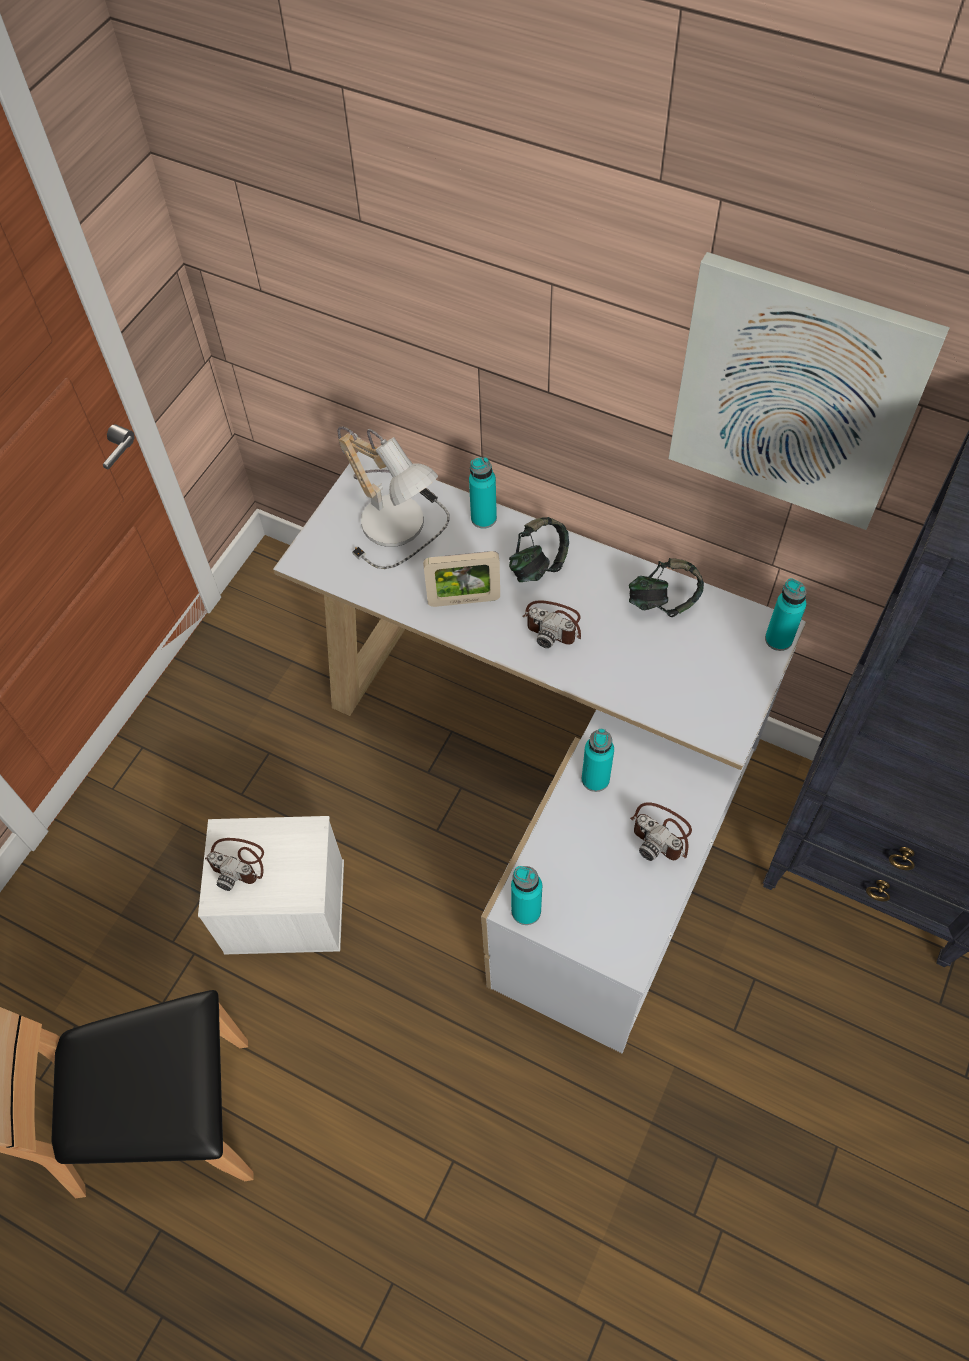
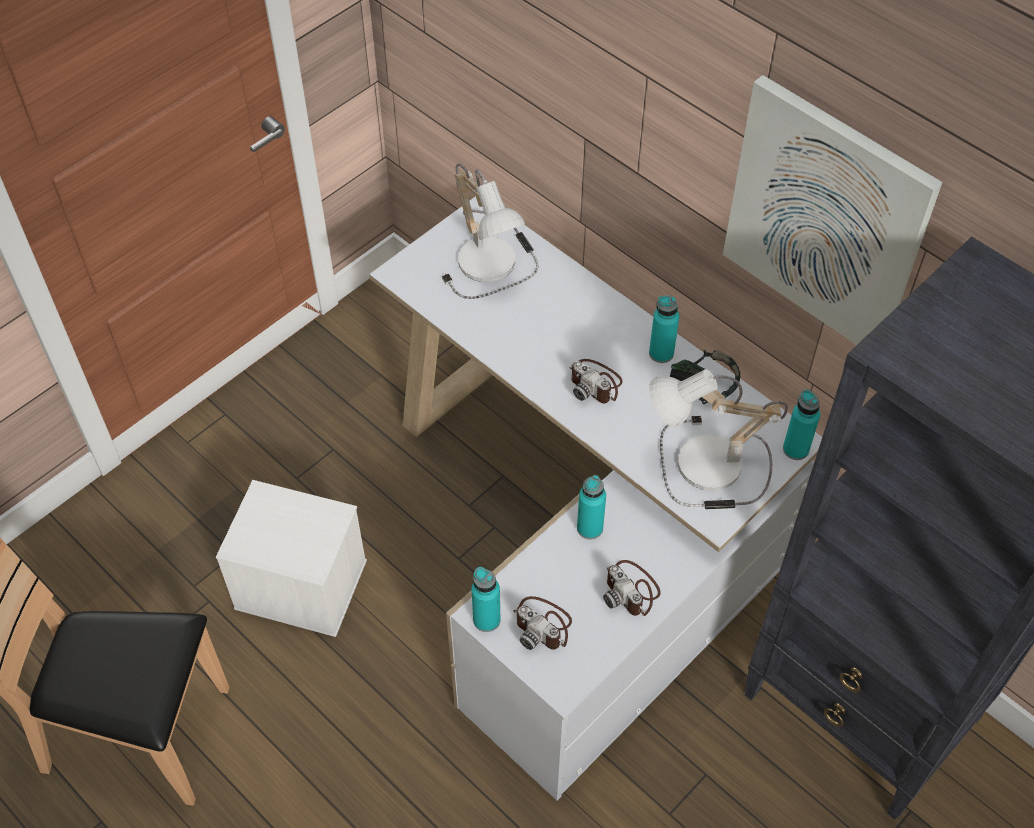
camera: 15 degrees right, 5 degrees down
camera [205,838,264,891] -> camera moved to [513,596,572,650]
picture frame [423,551,500,607] -> none
turquoise bottle [469,457,497,529] -> turquoise bottle moved to [649,296,680,363]
headphones [509,517,569,582] -> none
none -> table lamp [649,369,788,509]

